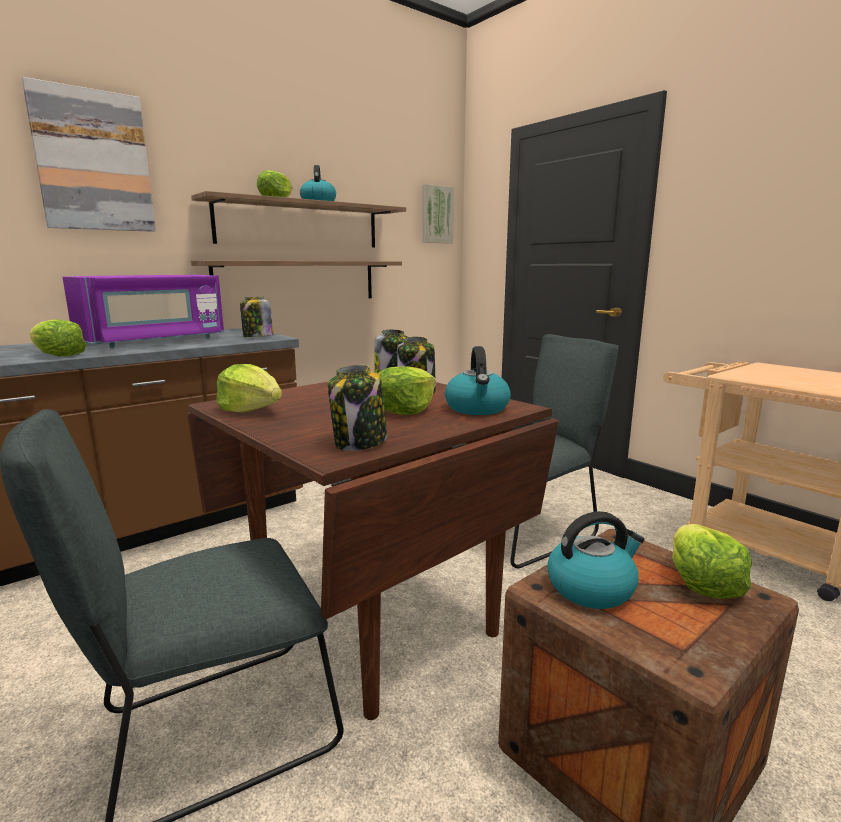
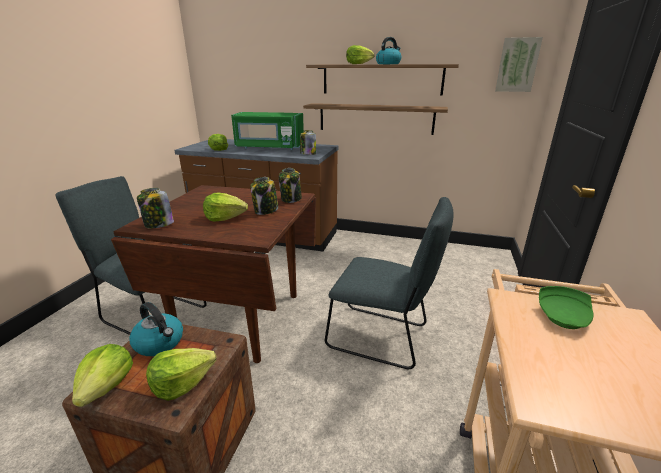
camera: 55 degrees right, 10 degrees up
picture [22,77,156,232] -> none
purple microwave [62,275,224,348] -> green microwave [231,112,304,150]
lettuce [217,364,282,413] -> lettuce moved to [72,344,133,407]
kettle [445,346,511,415] -> none
none -> green plate [539,286,593,329]

